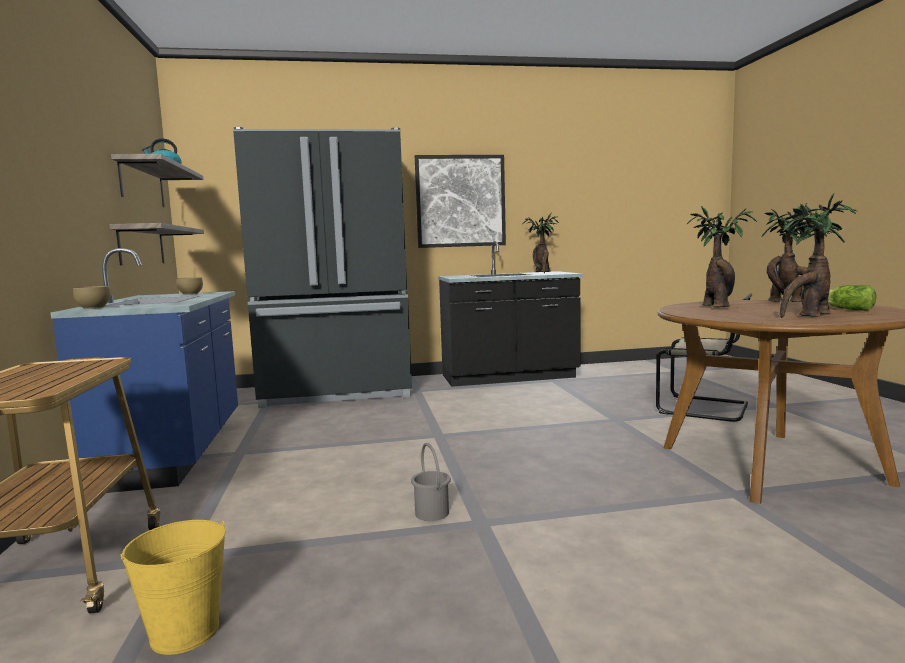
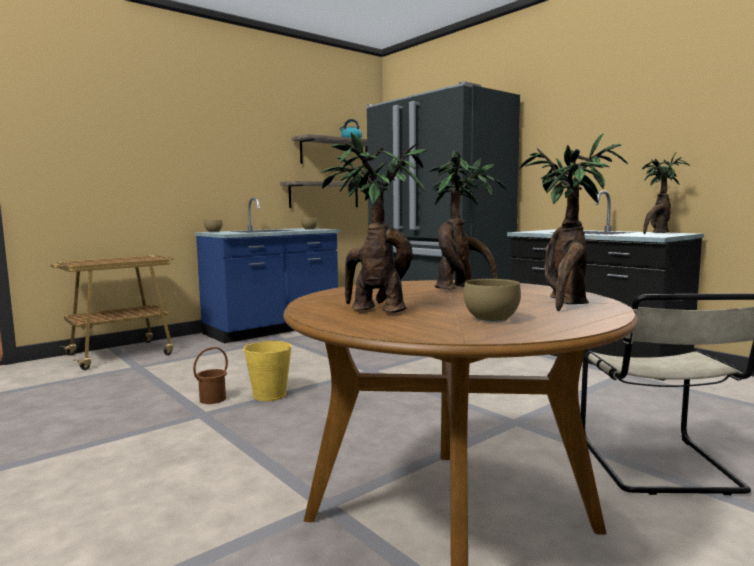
camera: 60 degrees right, 0 degrees up
yellow bucket [120,520,226,655] -> yellow bucket moved to [243,341,292,401]
grey bucket [411,443,451,521] -> brown bucket [193,347,228,404]
picture [415,155,506,248] -> none
lettuce [828,285,876,311] -> brown bowl [464,279,521,322]

